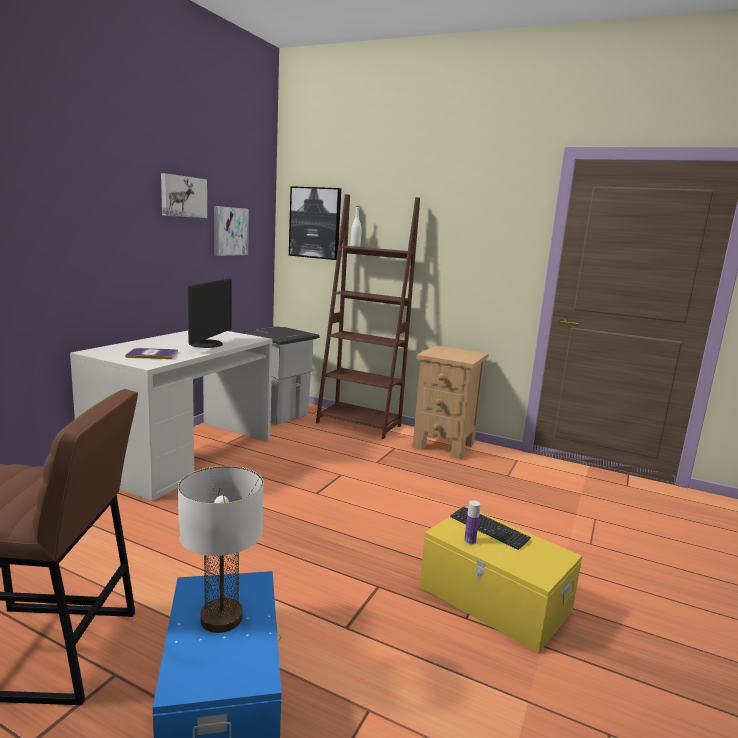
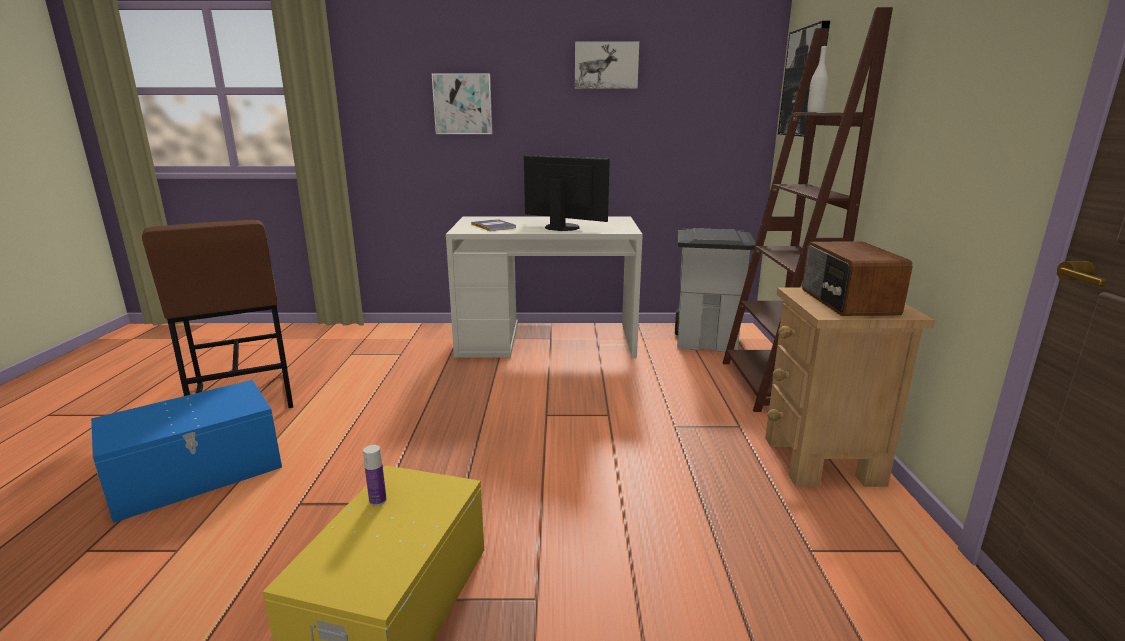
camera: 65 degrees right, 5 degrees up
table lamp [178,466,263,633] -> none
monitor [188,278,232,348] -> monitor turned 135 degrees counterclockwise [524,155,610,231]
picture [214,206,249,256] -> picture moved to [432,73,493,134]
keyboard [450,506,531,550] -> none
none -> radio [802,241,913,316]

